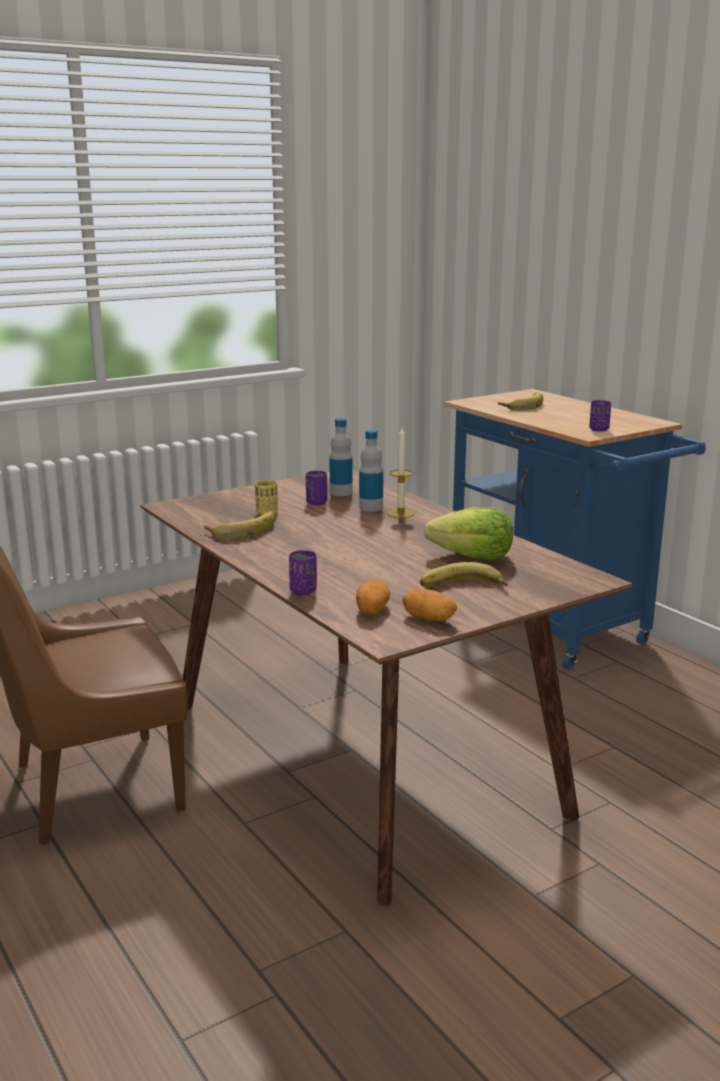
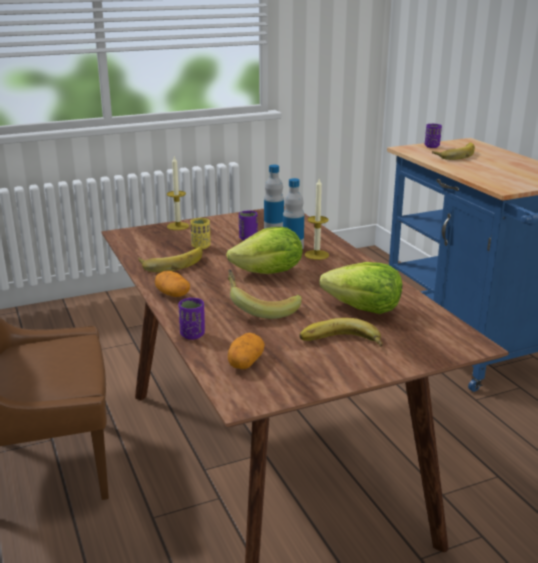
camera: 10 degrees right, 5 degrees up
potato [402,588,457,621] -> potato moved to [155,271,190,297]
purple cup [589,400,611,431] -> purple cup moved to [425,124,442,148]
none -> candle [167,157,189,230]
none -> lettuce [226,227,302,274]
none -> banana [228,269,302,319]

